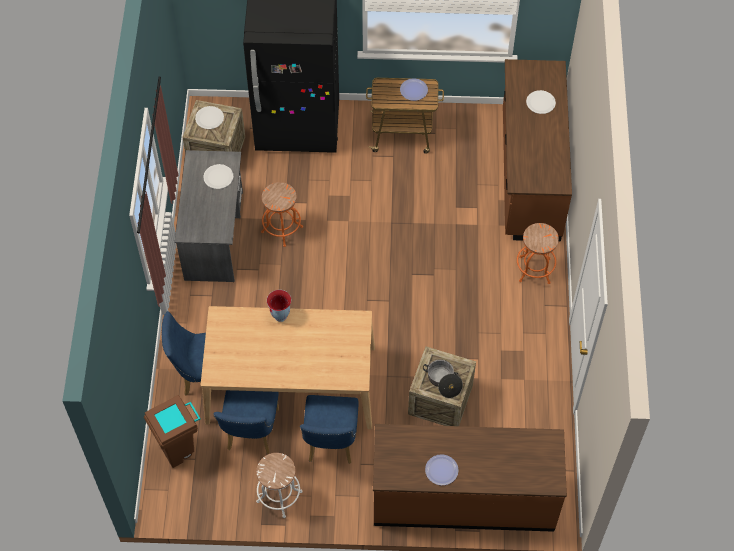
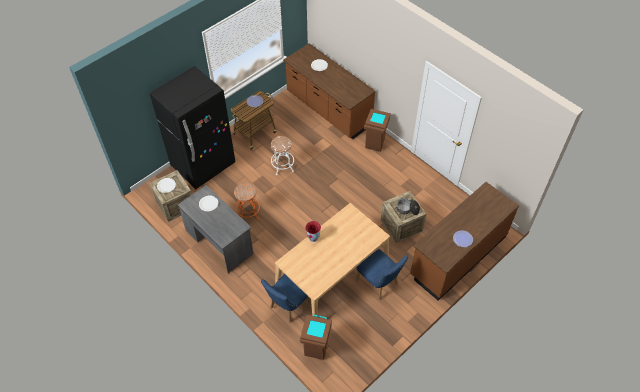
camera: 45 degrees left, 5 degrees down
blue chair [213,390,279,454] -> none
white stool [256,453,303,518] -> white stool moved to [271,136,294,175]
orange stool [517,223,559,284] -> brown trash can [364,109,391,152]

